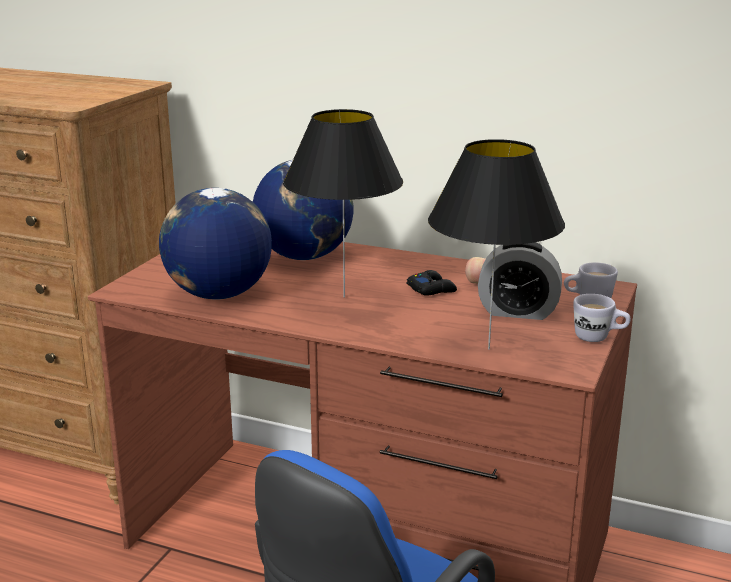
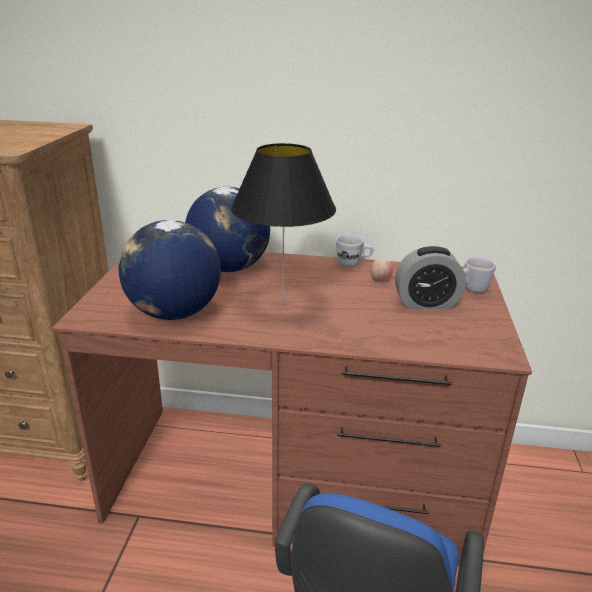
camera: 15 degrees left, 5 degrees up
black game controller [407,270,457,296] -> none
black table lamp [428,139,565,350] -> none
white mug [573,294,631,342] -> white mug moved to [336,235,373,267]

